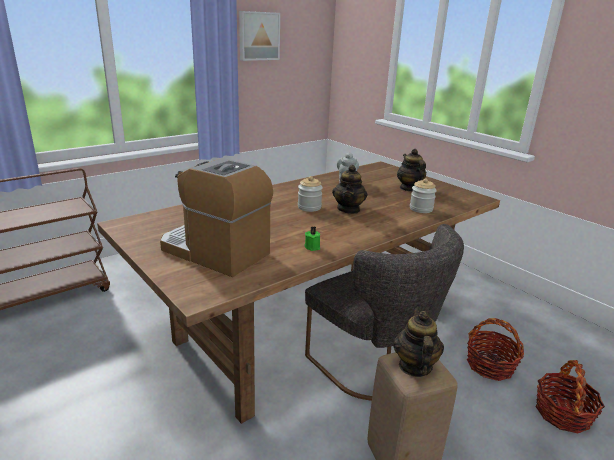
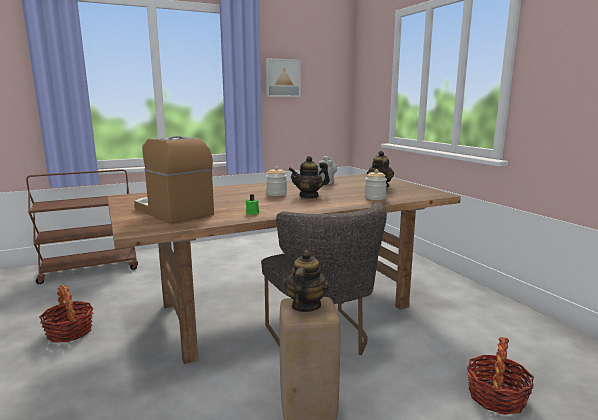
camera: 15 degrees right, 10 degrees down
teapot [332,165,368,214] -> teapot turned 45 degrees clockwise [289,156,330,198]
basket [467,318,524,381] -> basket moved to [39,285,94,343]

